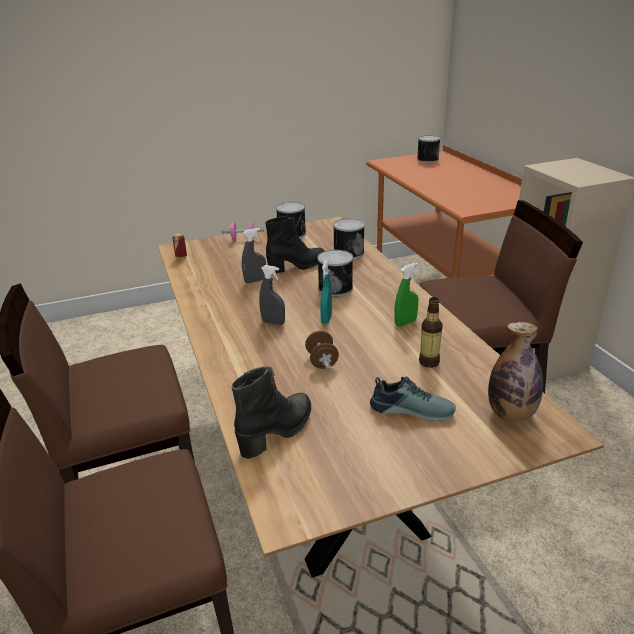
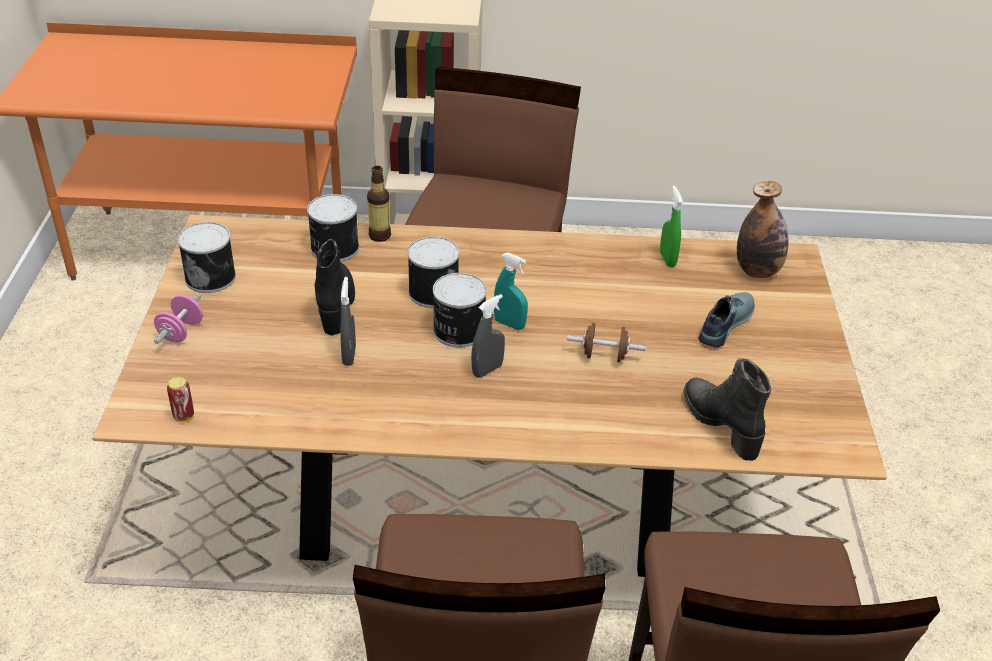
camera: 70 degrees left, 10 degrees up
green spray bottle [394,263,418,327] -> green spray bottle moved to [660,186,683,267]
can [417,135,441,163] -> can moved to [433,273,487,347]
bottle [419,297,442,368] -> bottle moved to [367,166,391,242]

